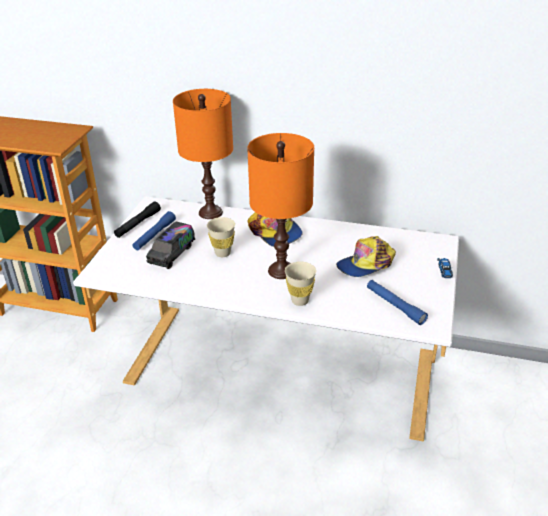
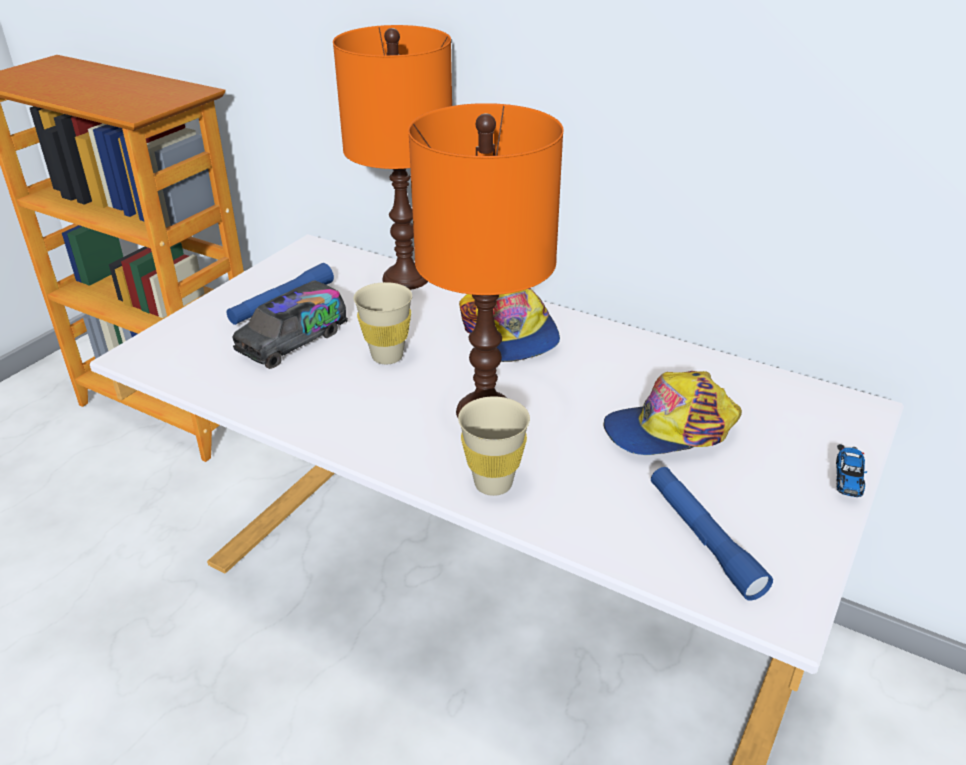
camera: 15 degrees right, 0 degrees up
black flashlight [114,201,161,238] -> none

